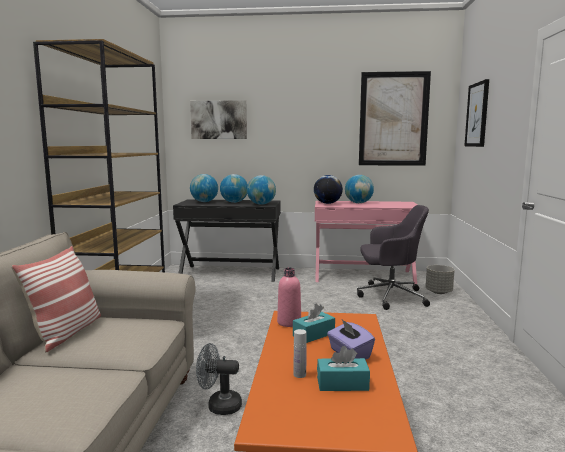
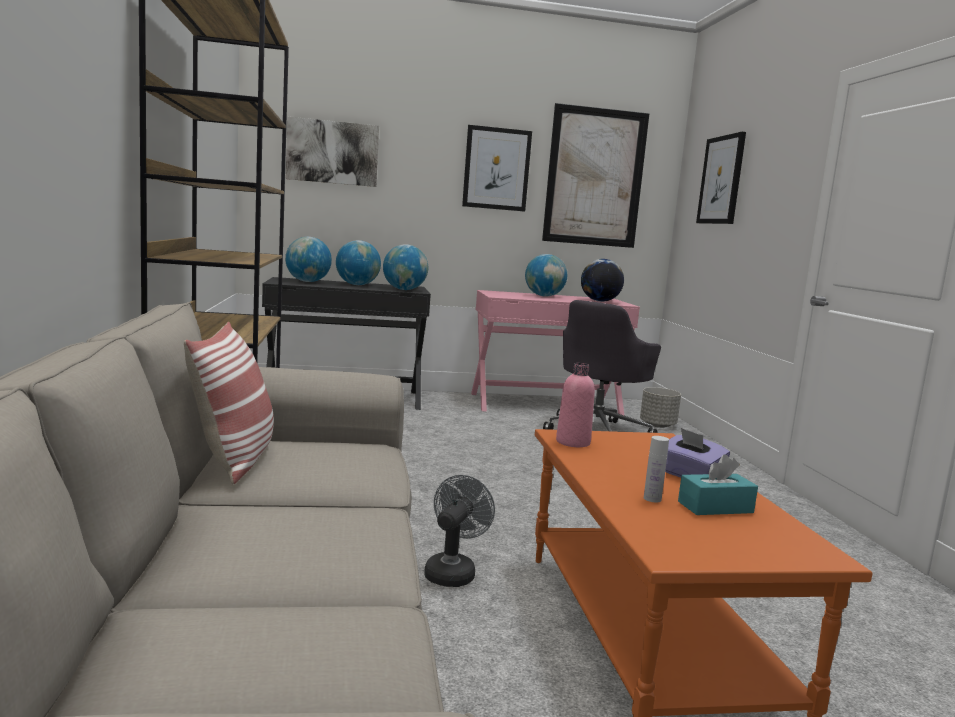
camera: 15 degrees left, 0 degrees up
grey fan [196,343,242,415] -> grey fan turned 120 degrees clockwise [424,475,495,587]
turquoise tissue box [293,304,335,343] -> none
globe [314,175,343,204] -> globe moved to [581,259,624,302]
grey office chair [357,205,430,310] -> grey office chair turned 135 degrees clockwise [543,300,661,433]
none -> picture [462,125,532,211]

